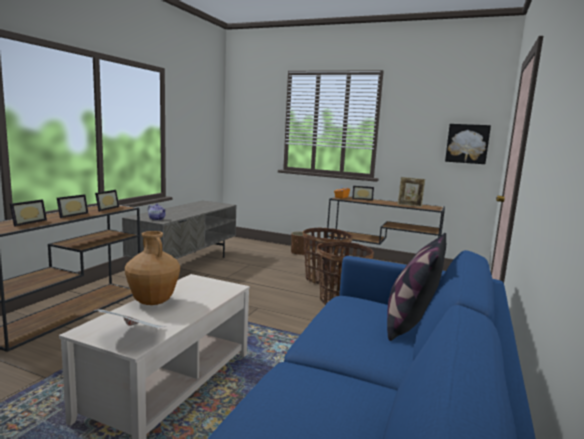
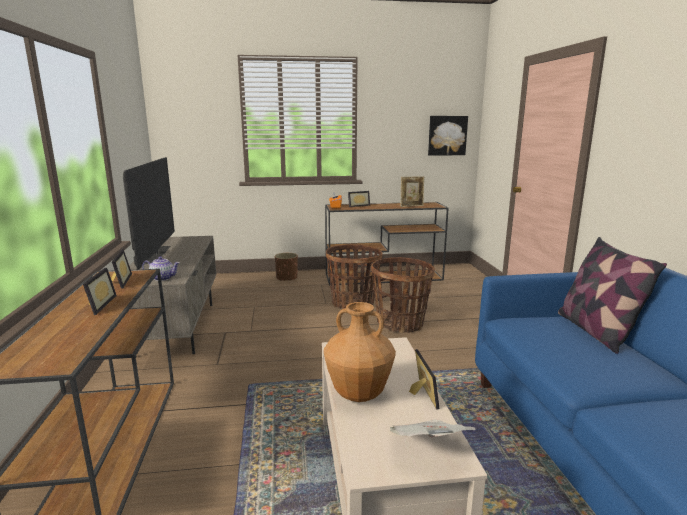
camera: 30 degrees left, 5 degrees up
picture frame [10,199,47,227] -> picture frame moved to [409,349,439,409]
none -> television [123,157,175,270]

